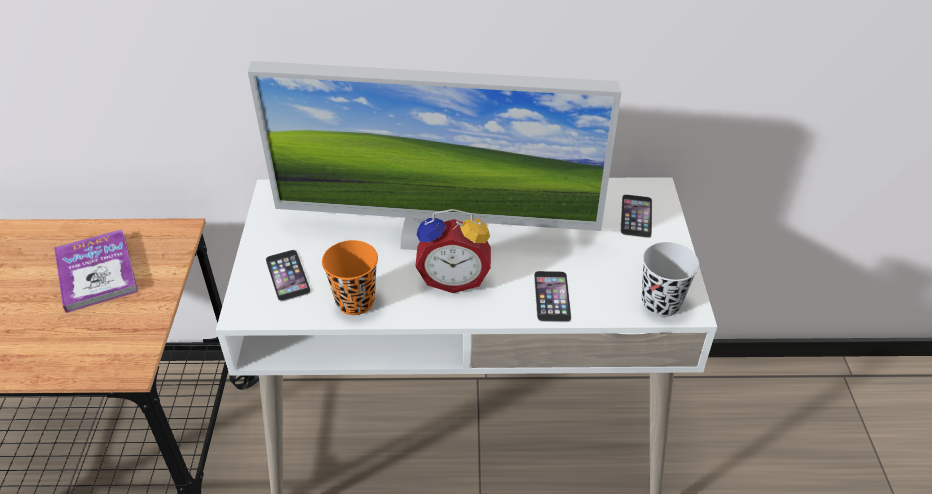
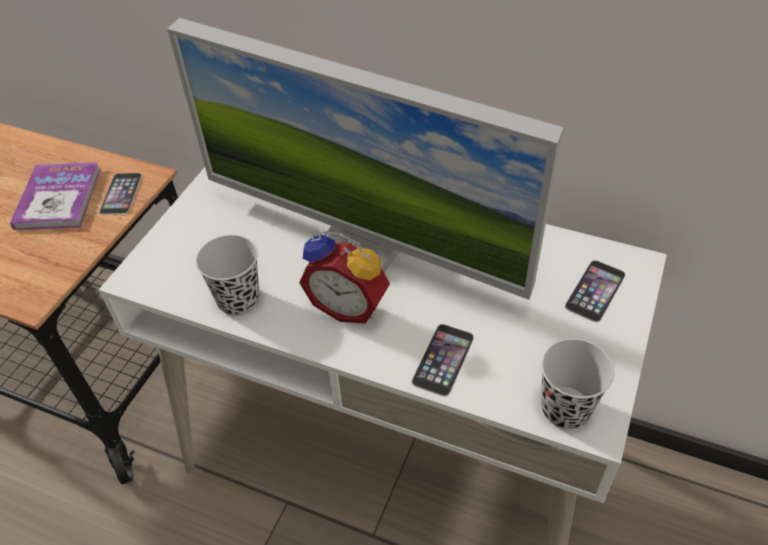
camera: 25 degrees right, 5 degrees up
phone [266,250,311,301] -> phone moved to [99,173,142,215]
orange cup [322,240,378,315] -> black cup [196,235,260,316]

